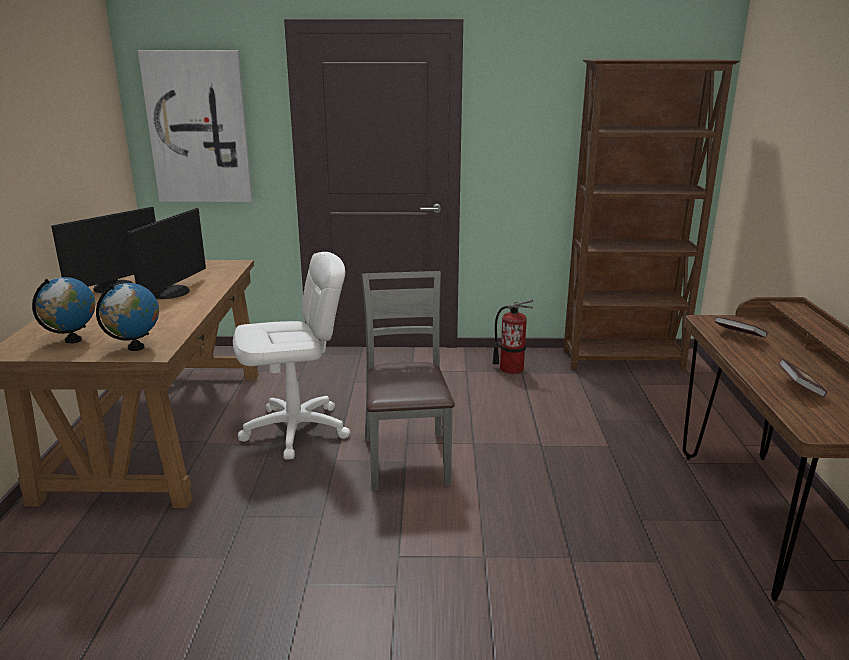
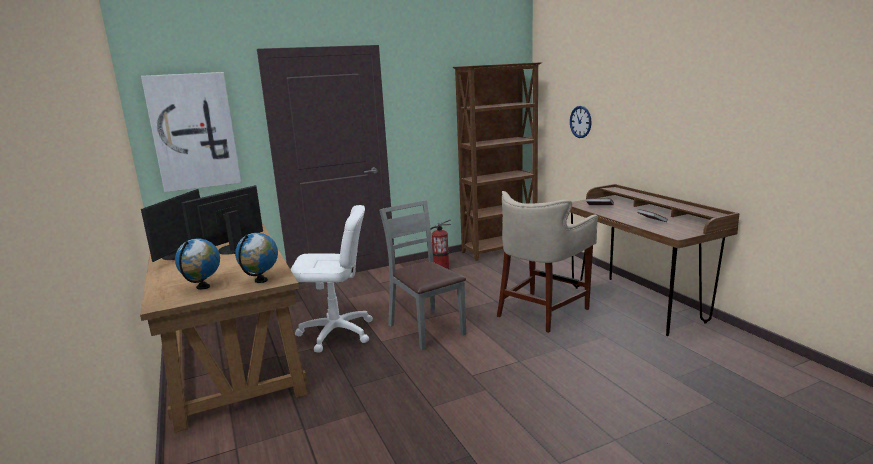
camera: 25 degrees left, 5 degrees down
monitor [127,208,206,299] -> monitor turned 135 degrees counterclockwise [181,185,263,255]
white office chair [233,252,350,459] -> white office chair turned 45 degrees clockwise [290,205,373,352]
none -> beige stool [497,191,598,333]
none -> wall clock [570,106,592,138]

